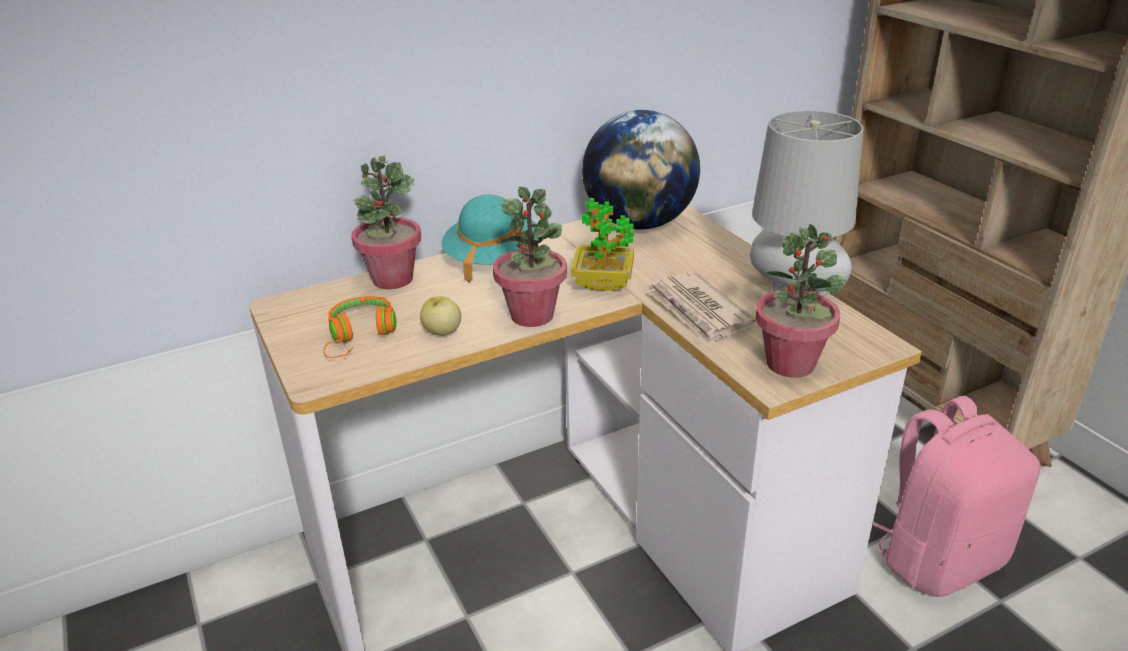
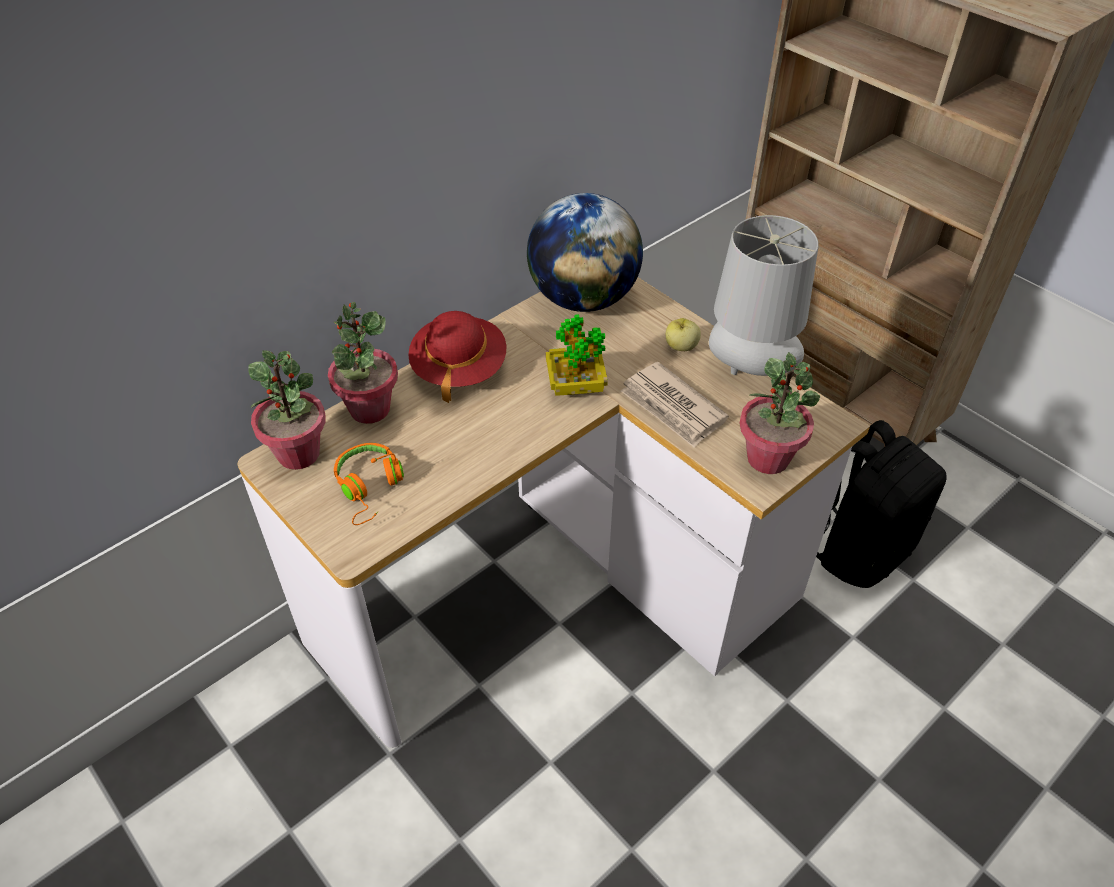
camera: 15 degrees left, 15 degrees up
apple [420,296,461,336] -> apple moved to [666,318,701,351]
turquoise hat [442,195,540,283] -> red hat [408,311,506,403]
potted plant [493,187,567,327] -> potted plant moved to [248,351,326,470]
pink backpack [872,396,1040,597] -> black backpack [816,420,947,588]

